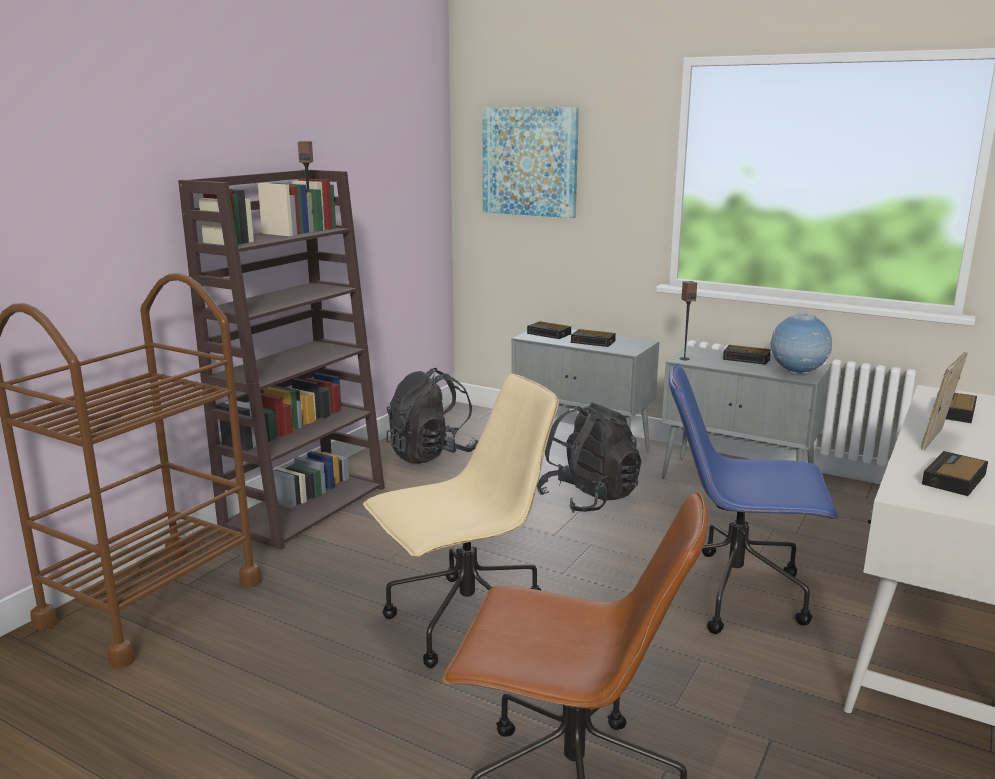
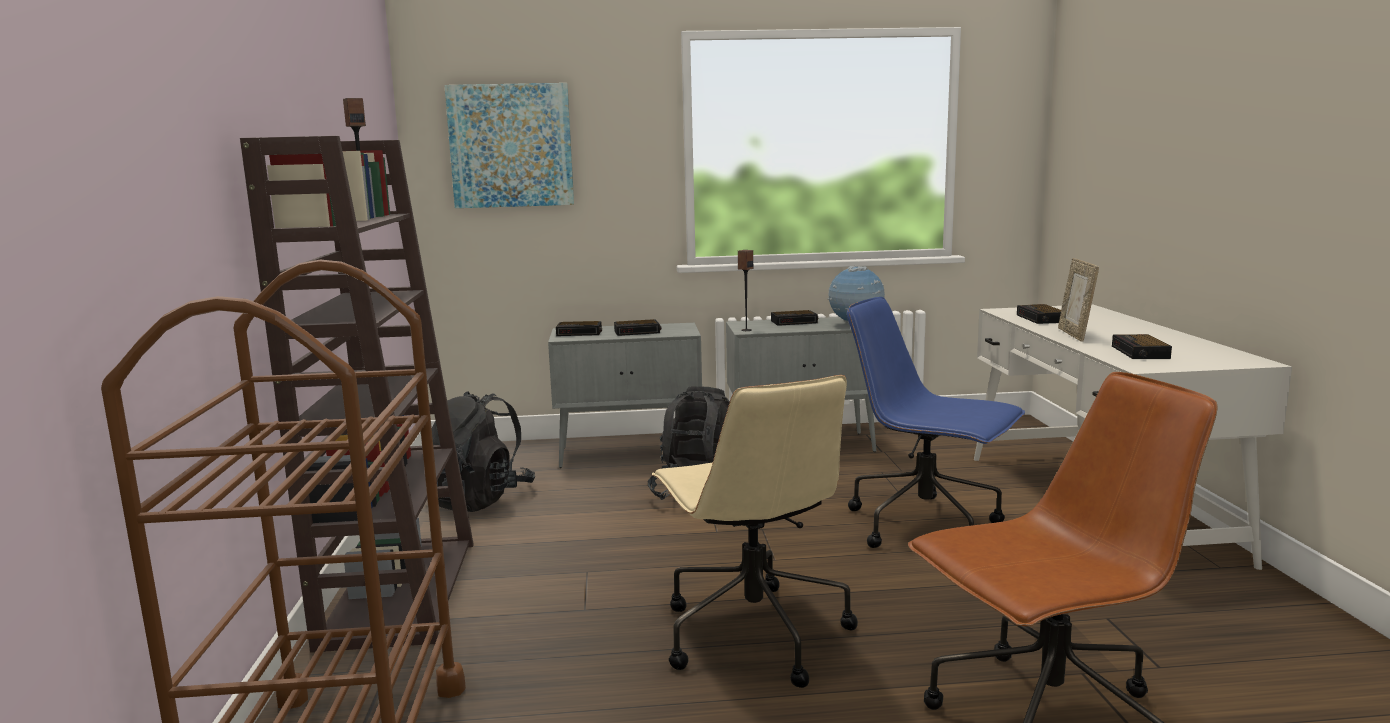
camera: 35 degrees left, 5 degrees down
beige office chair [363,374,559,668] -> beige office chair turned 135 degrees clockwise [652,375,858,688]
blue office chair [669,363,839,634] -> blue office chair turned 60 degrees clockwise [847,297,1025,548]

